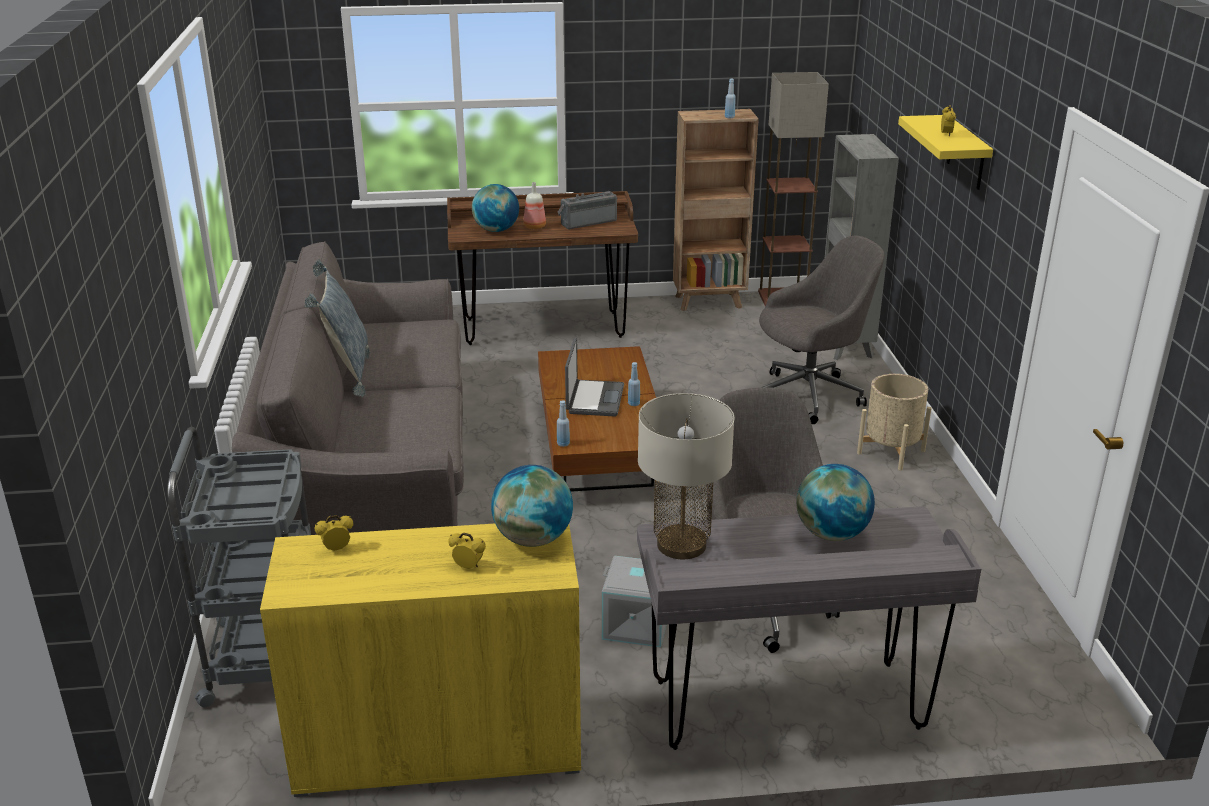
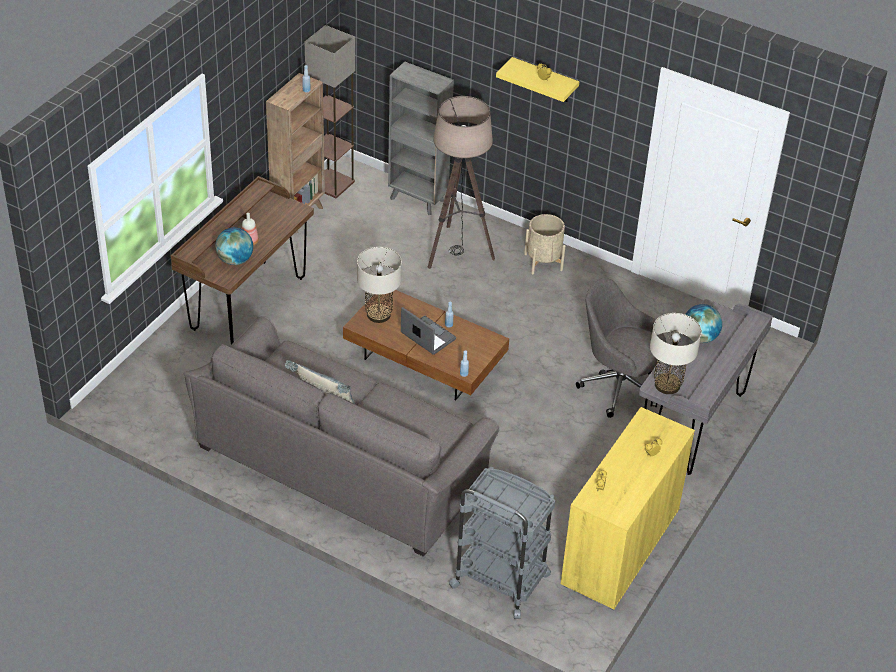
camera: 55 degrees left, 15 degrees up
globe [491,465,573,547] -> none
radio [558,191,617,229] -> none
grey storage box [602,556,666,647] -> none
grey office chair [759,236,884,424] -> floor lamp [428,96,495,269]
none -> table lamp [357,247,402,323]

